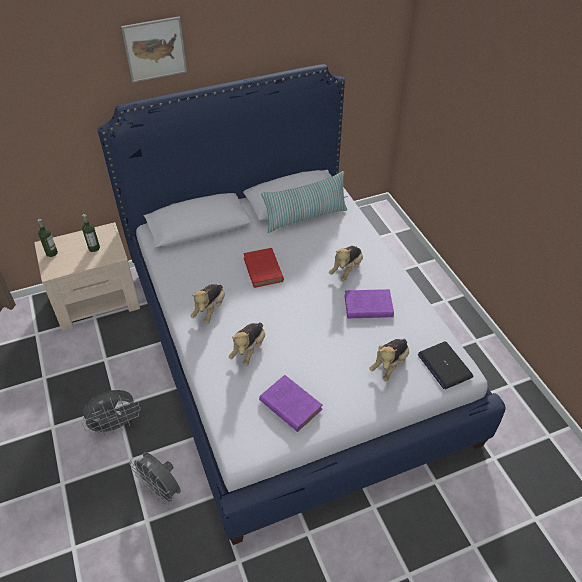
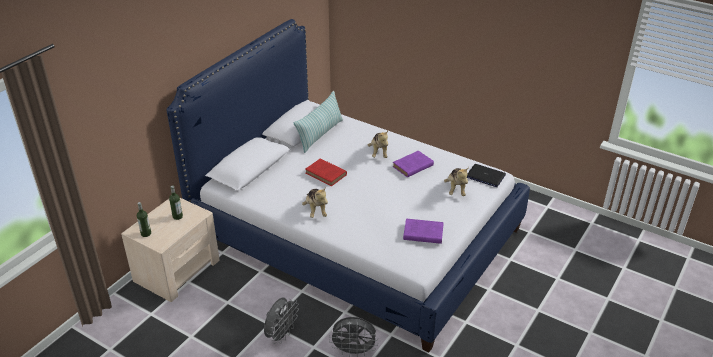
camera: 35 degrees left, 10 degrees down
picture [121,16,187,83] -> none
plush toy [229,322,265,366] -> none

